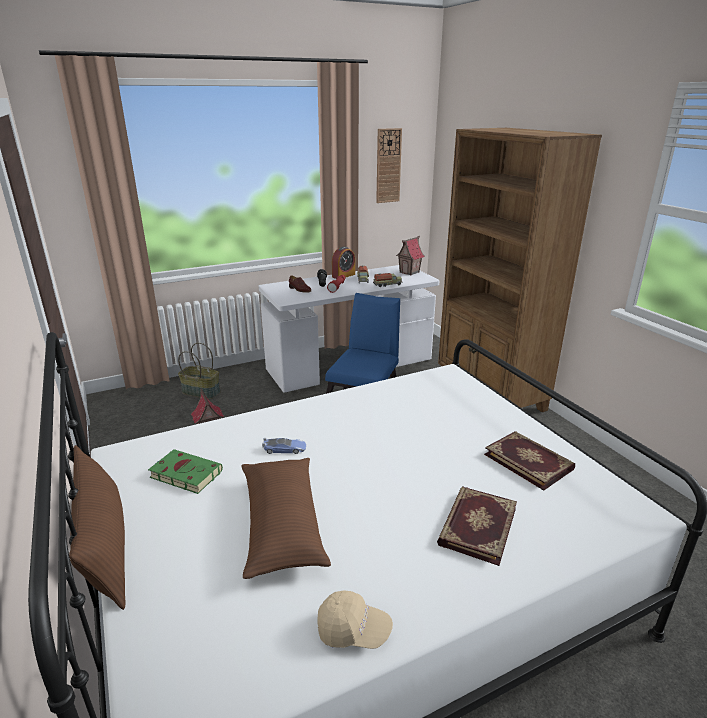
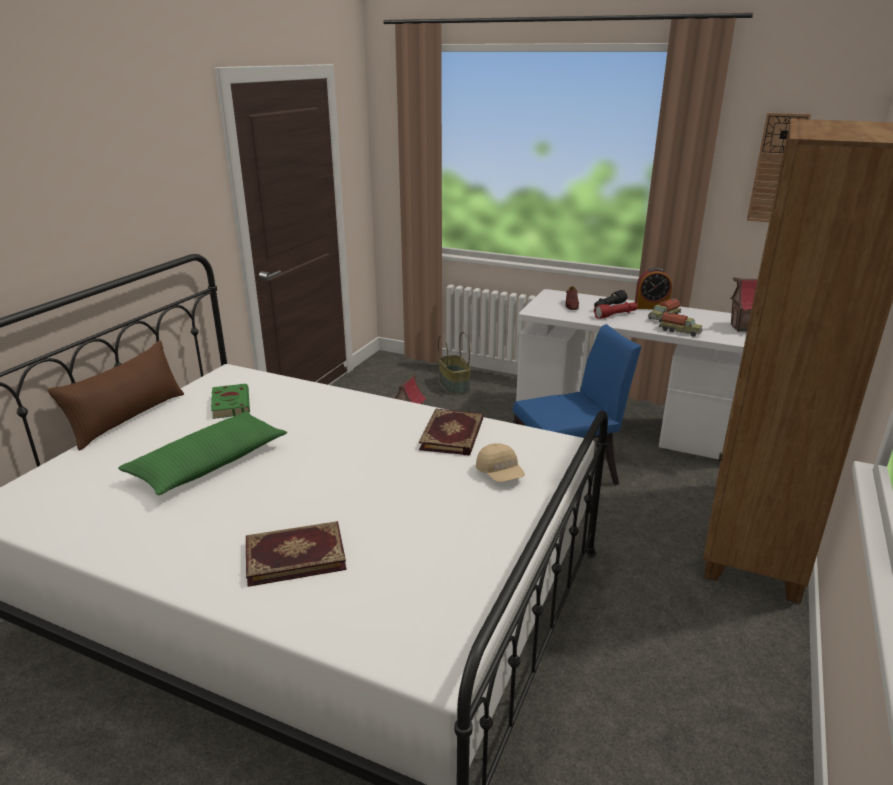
camera: 50 degrees right, 0 degrees up
brown pillow [242,458,331,579] -> green pillow [118,411,287,495]
toy car [262,438,306,454] -> none
beige cap [318,591,393,649] -> beige cap moved to [476,443,525,482]
book [484,431,575,490] -> book moved to [419,409,483,456]

